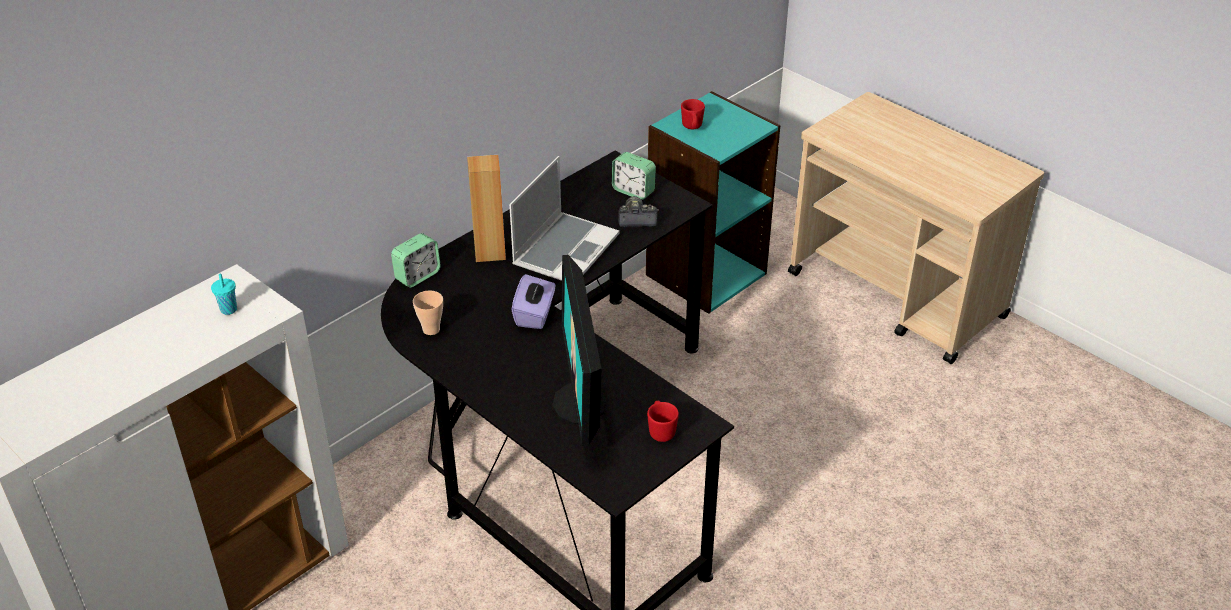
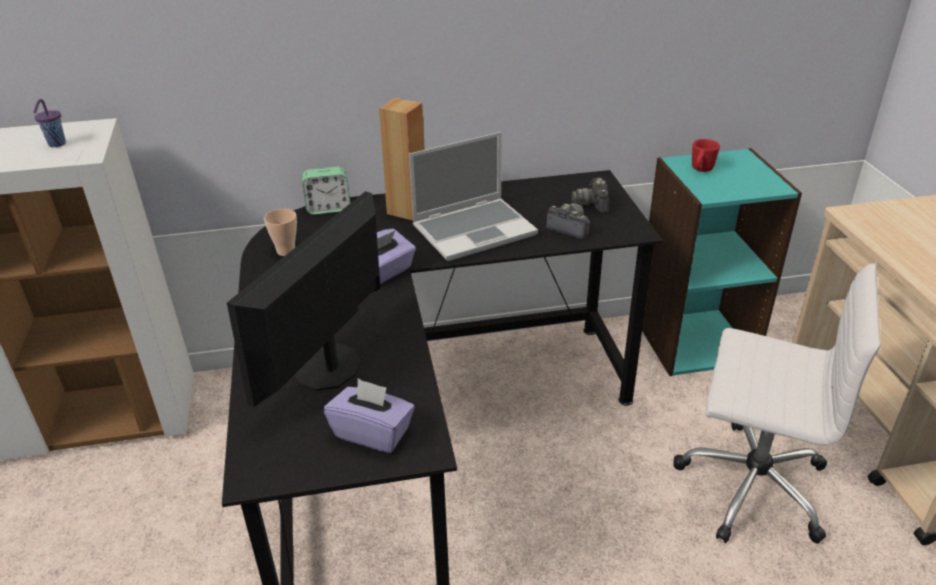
camera: 35 degrees right, 5 degrees down
turquoise cup [211,273,237,315] -> purple cup [33,99,66,147]
alarm clock [612,152,656,200] -> camera [572,178,609,214]
red mug [647,401,679,442] -> purple tissue box [324,378,415,453]
none -> white office chair [673,264,881,543]

